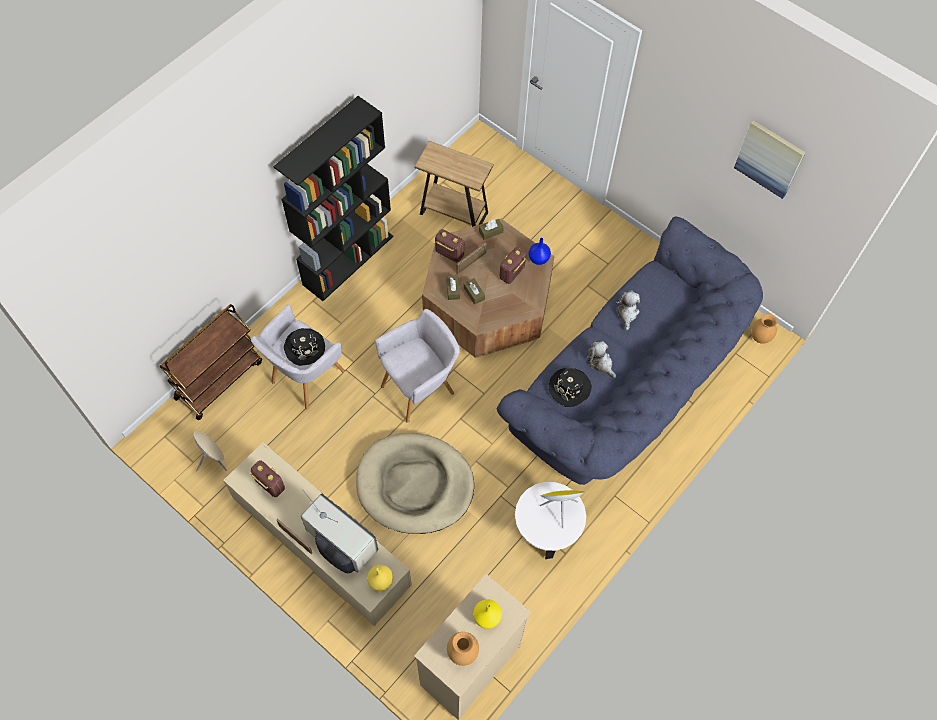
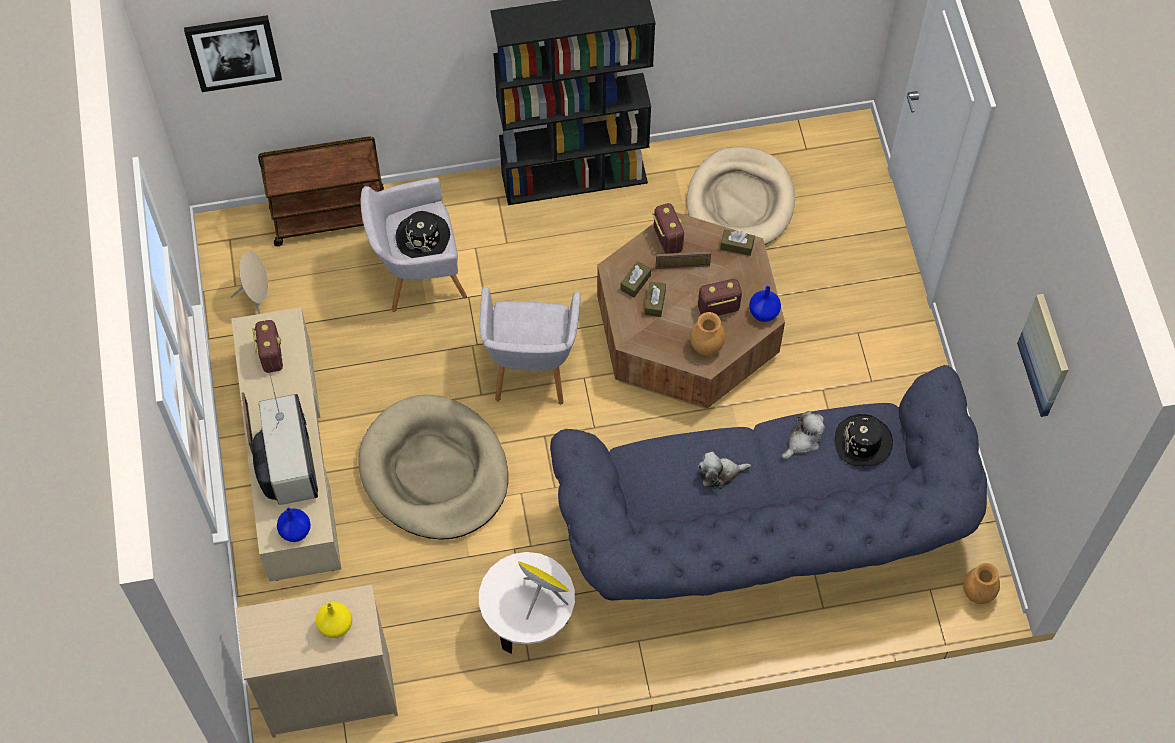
camera: 40 degrees right, 0 degrees up
yellow vase [367,565,393,591] -> blue vase [277,508,311,542]
grey armchair [375,309,460,423] -> grey armchair turned 90 degrees clockwise [480,287,581,404]
brown side table [414,141,494,227] -> beige dog bed [686,147,795,245]
brown vase [447,632,479,666] -> brown vase moved to [690,312,725,356]
black hat [548,368,592,407] -> black hat moved to [835,414,893,466]
plush toy [587,341,616,378] -> plush toy turned 105 degrees counterclockwise [698,452,751,489]
none -> picture [184,15,282,92]

